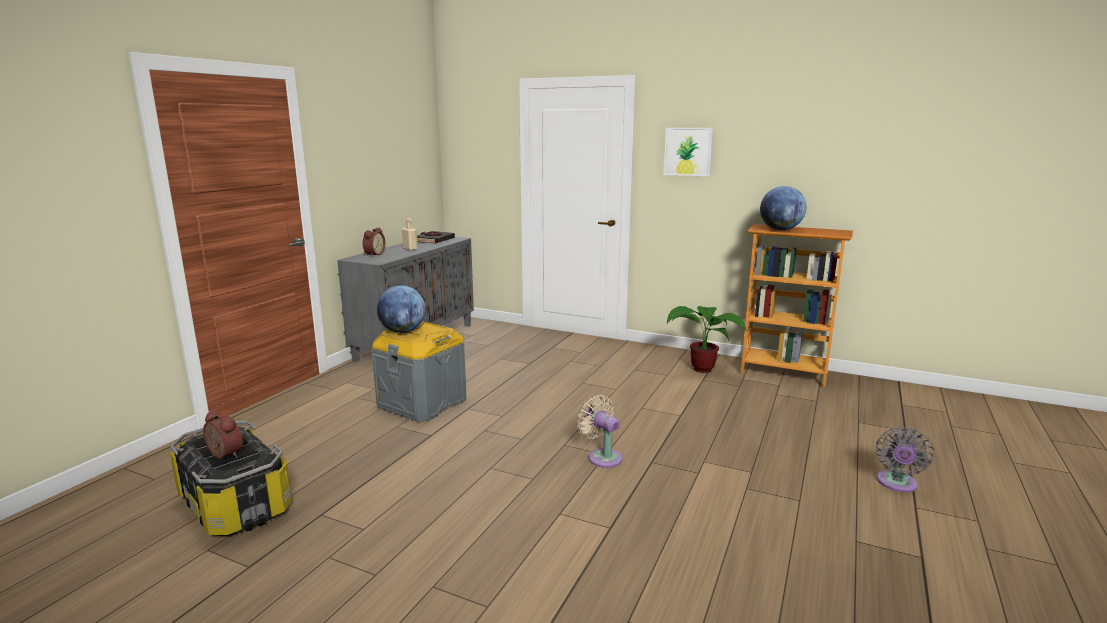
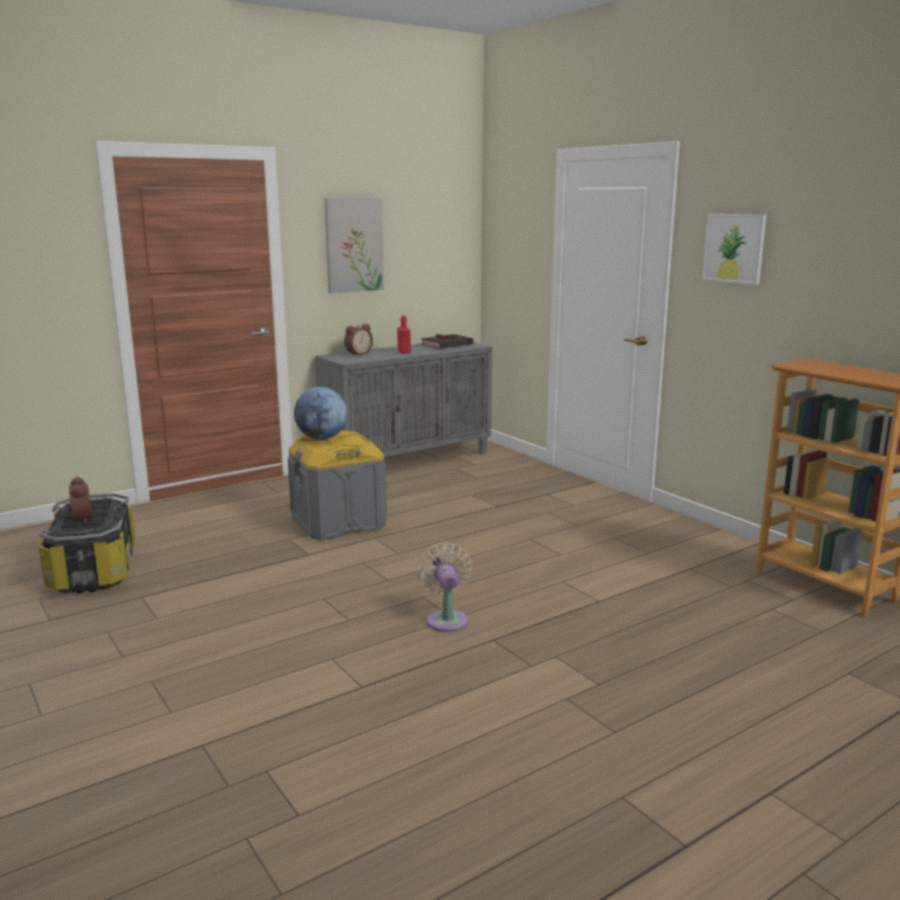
camera: 30 degrees right, 0 degrees up
beige bottle [402,218,418,251] -> red bottle [397,316,411,353]
potted plant [667,306,747,373] -> none
globe [760,186,806,230] -> none
grey fan [876,427,934,492] -> none
none -> picture [324,198,384,293]

